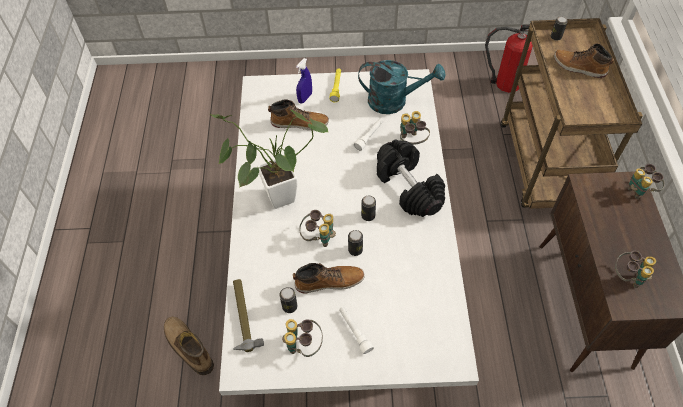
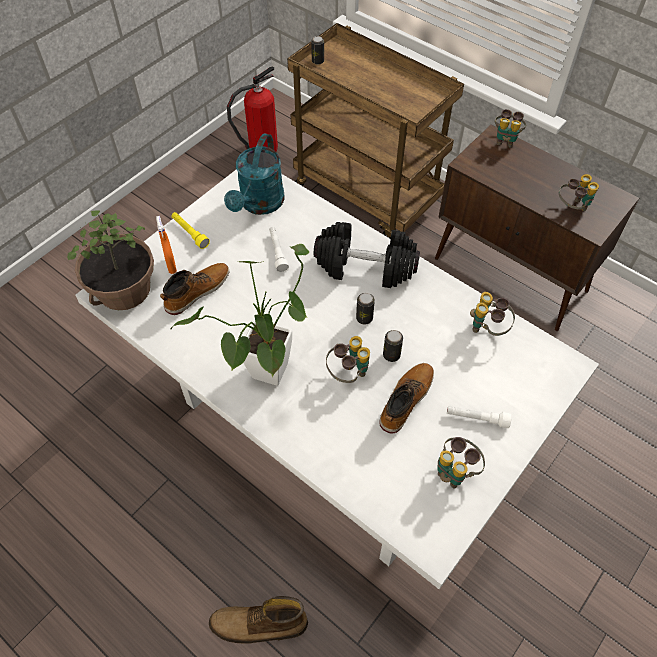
camera: 50 degrees left, 0 degrees up
hammer [233,279,264,352] -> none
can [280,287,297,313] -> none
blue spray bottle [296,58,312,104] -> orange spray bottle [156,216,177,274]
turquoise watering can [358,60,445,114] -> turquoise watering can turned 150 degrees clockwise [224,133,285,215]
binoculars [400,111,430,145] -> binoculars moved to [470,292,515,336]
boot [554,44,614,78] -> none
none -> potted plant [67,211,154,310]

